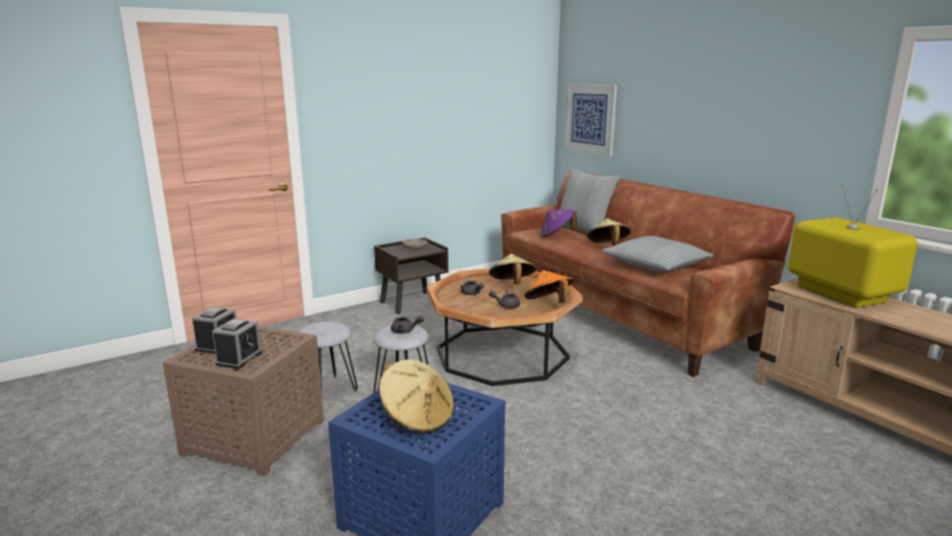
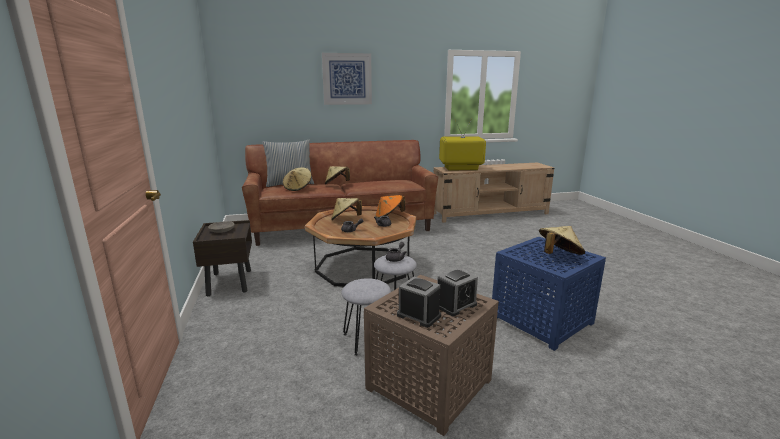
camera: 70 degrees left, 0 degrees up
alarm clock [212,319,262,369] -> alarm clock turned 105 degrees clockwise [437,268,478,316]
purple hat [540,209,577,237] -> beige hat [283,167,312,191]
picture [564,83,617,156] -> picture moved to [322,53,372,105]
pillow [601,236,713,272] -> none

